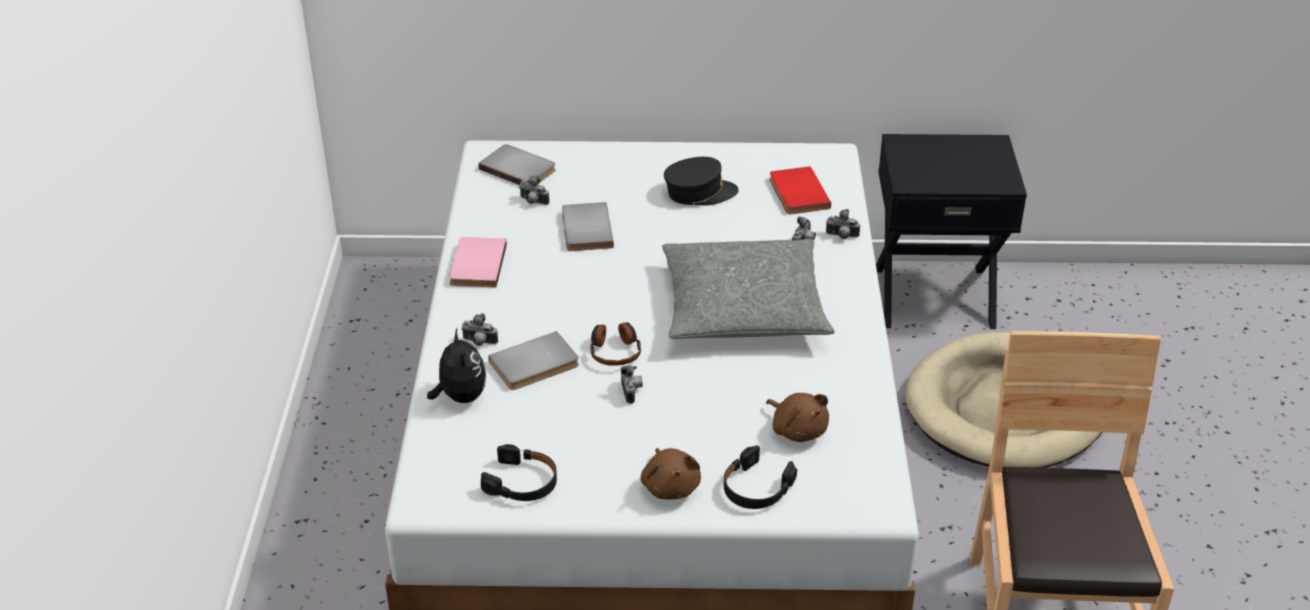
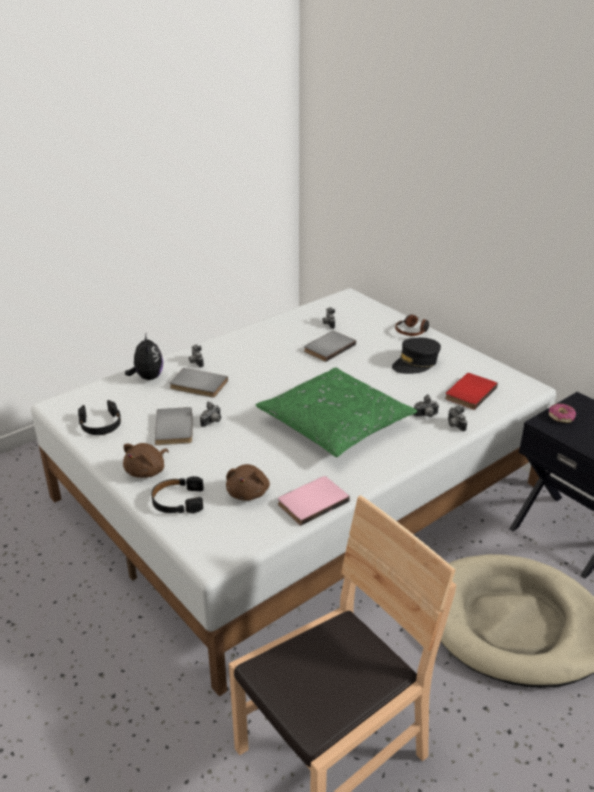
camera: 50 degrees right, 5 degrees down
plush toy [427,329,486,403] -> plush toy turned 45 degrees counterclockwise [125,335,163,380]
pink book [449,237,507,288] -> pink book moved to [278,476,350,526]
grey book [479,144,556,185] -> grey book moved to [155,407,192,445]
headphones [590,322,641,366] -> headphones moved to [395,315,429,336]
grey pillow [662,239,835,339] -> green pillow [256,367,417,457]
black cap [664,157,739,205] -> black cap turned 105 degrees clockwise [392,338,441,374]
none -> donut [549,404,576,423]

